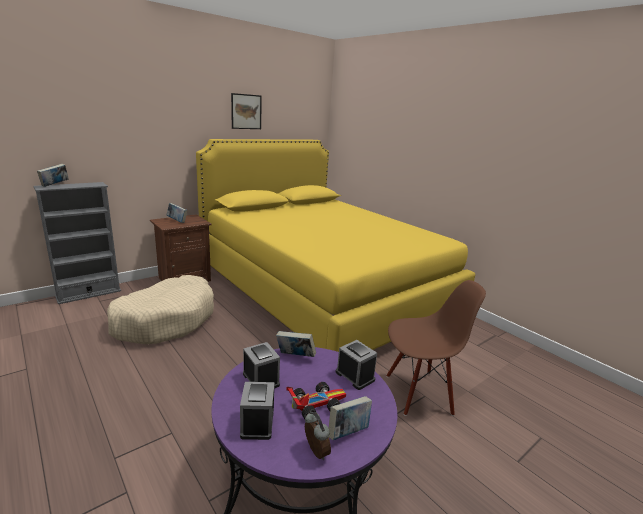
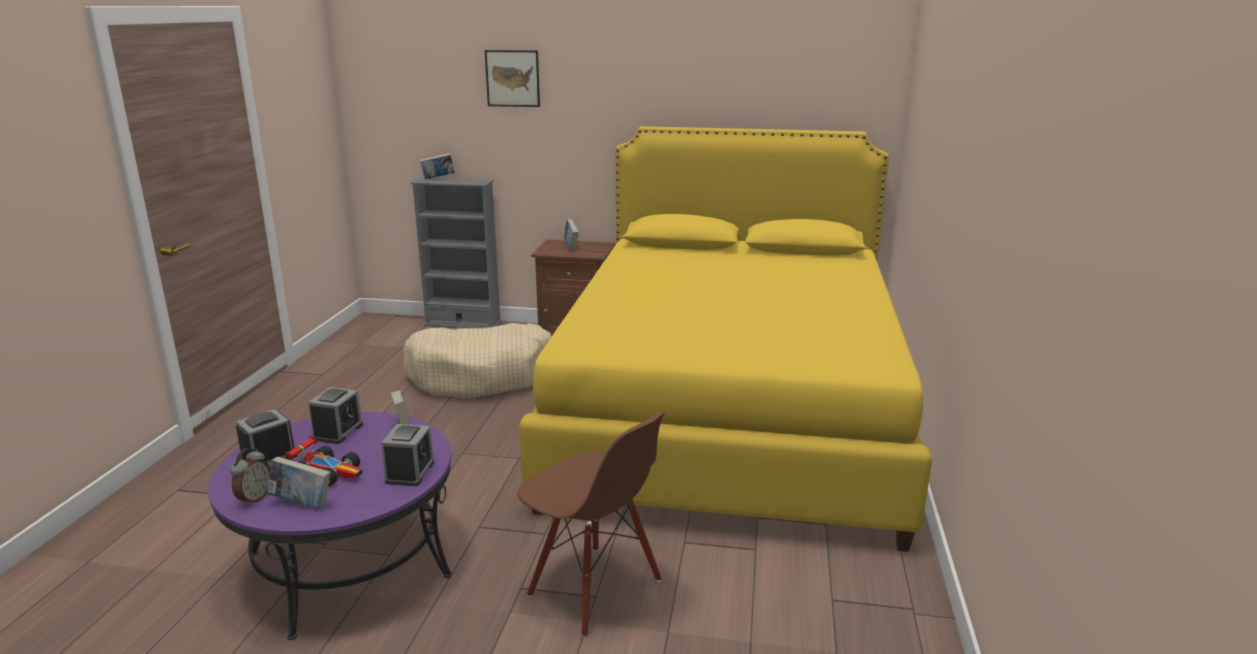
camera: 50 degrees right, 0 degrees up
picture [231,93,262,129] -> picture moved to [485,50,540,107]

